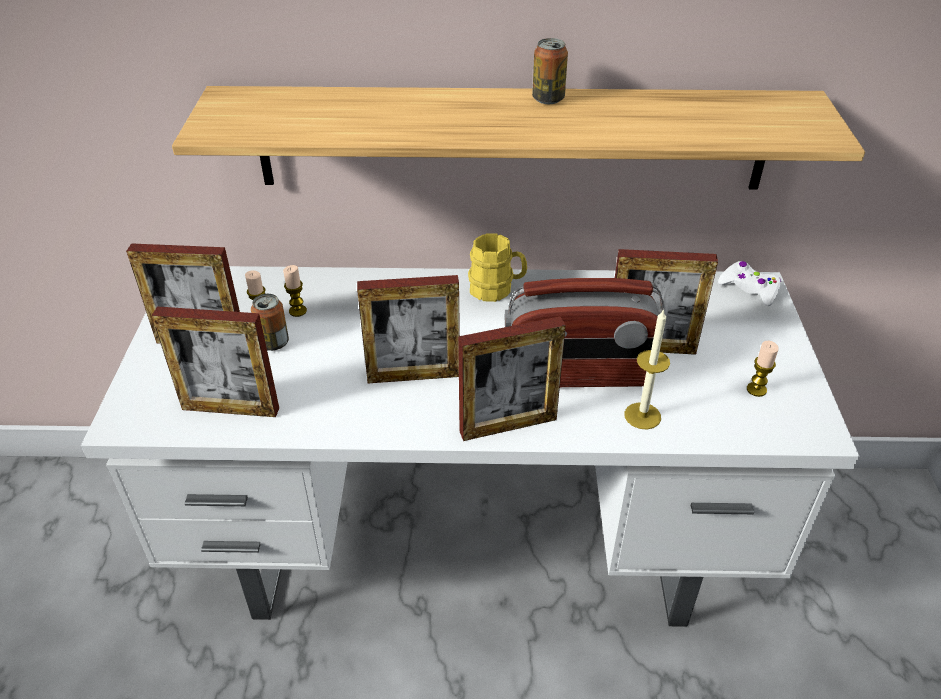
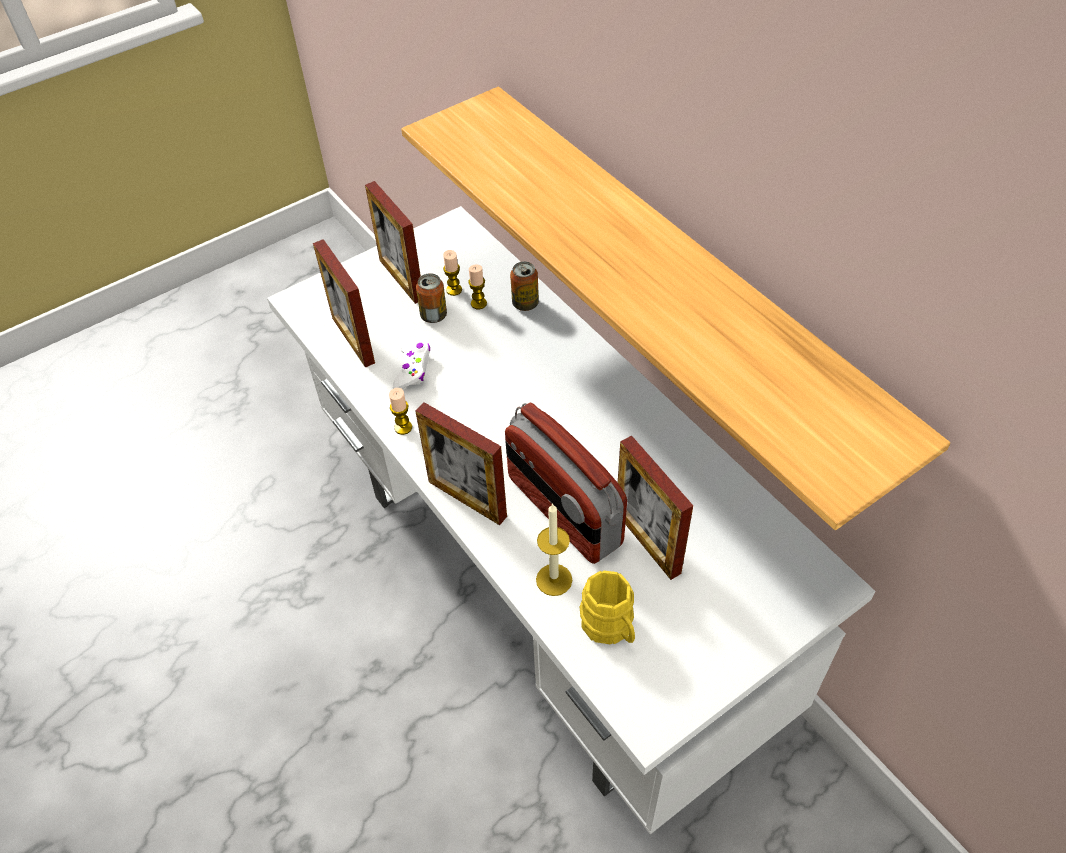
camera: 55 degrees right, 10 degrees up
picture frame [357,275,460,383] -> none
yellow mug [468,233,527,302] -> yellow mug moved to [580,571,635,644]
can [532,38,568,104] -> can moved to [510,261,539,311]
white game controller [718,261,781,306] -> white game controller moved to [393,341,430,389]
candle [747,341,779,397] -> candle moved to [389,388,412,435]

